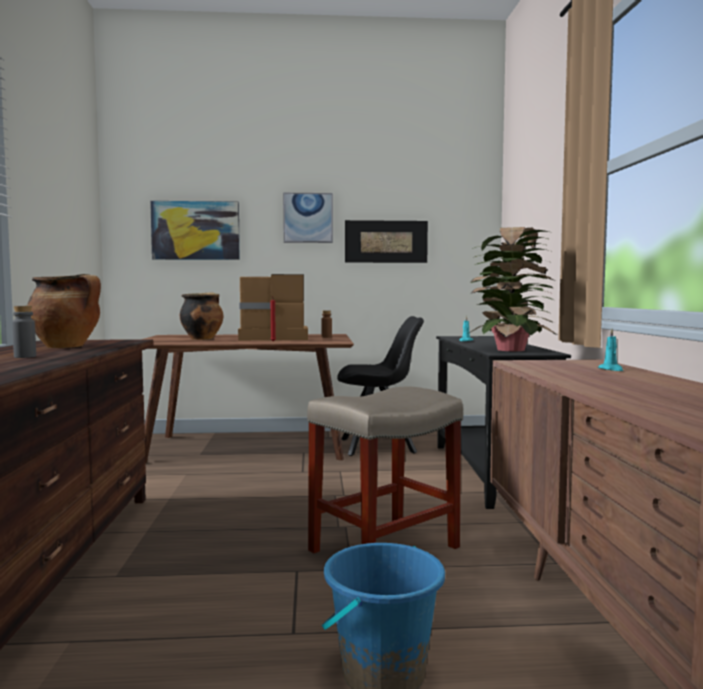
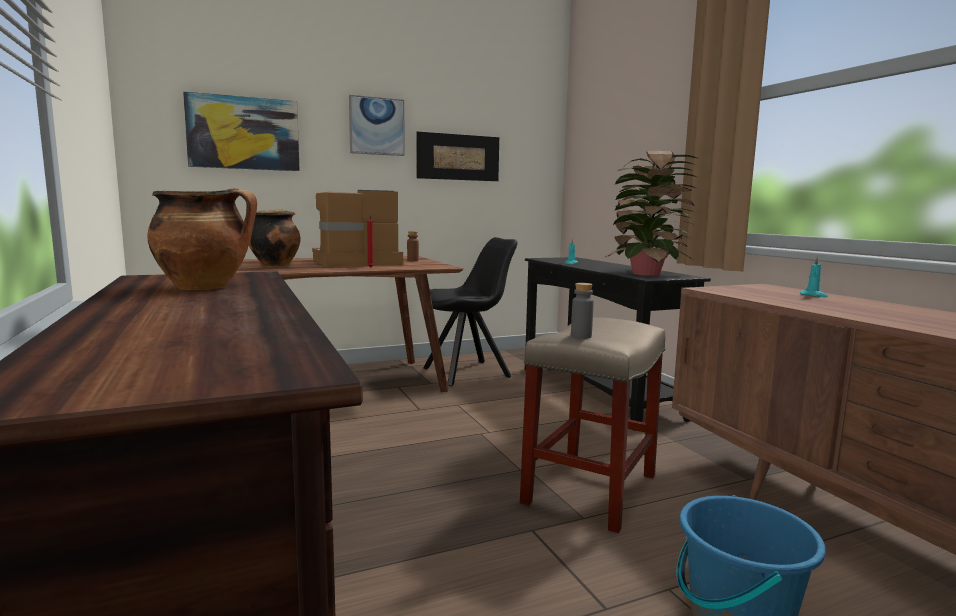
camera: 20 degrees left, 5 degrees up
grey bottle [12,306,36,358] -> grey bottle moved to [571,283,594,339]

